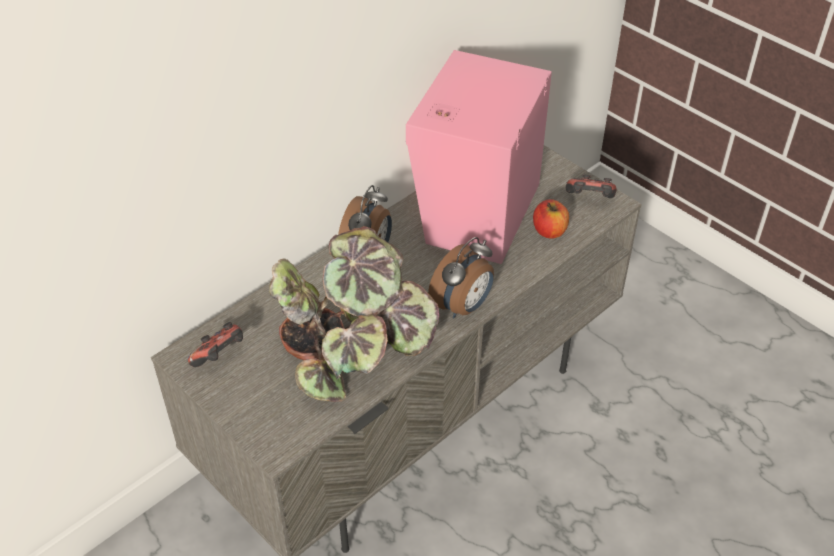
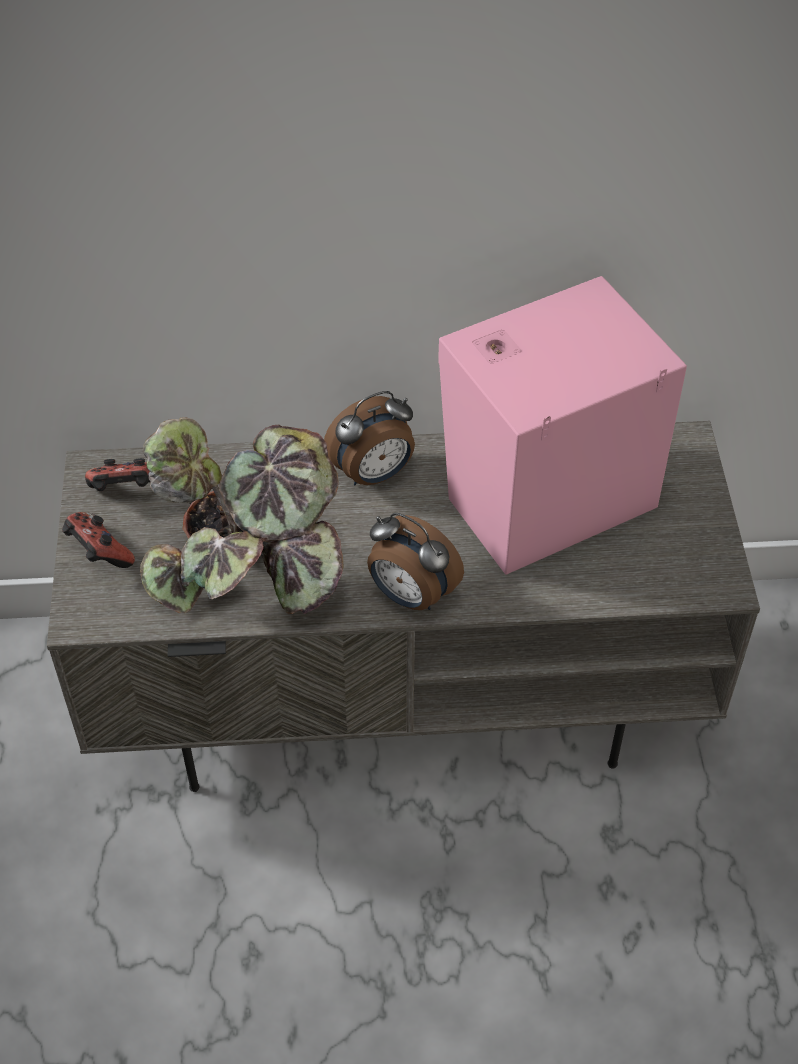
camera: 40 degrees right, 5 degrees up
alarm clock [428,237,494,318] -> alarm clock turned 45 degrees clockwise [367,513,464,610]
apple [533,199,569,239] -> none
game controller [566,175,616,198] -> game controller moved to [62,512,135,568]

